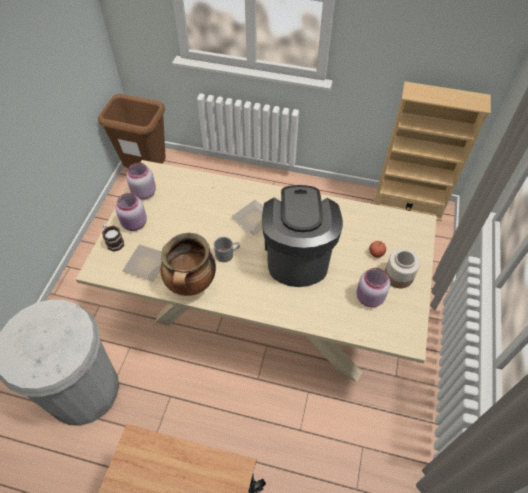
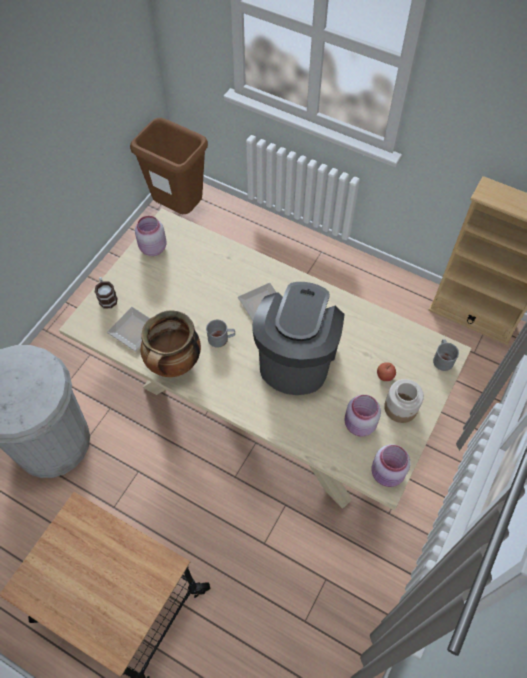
camera: 15 degrees right, 5 degrees up
pink jar [115,193,147,231] -> pink jar moved to [372,444,411,487]
none -> grey mug [433,339,459,371]

